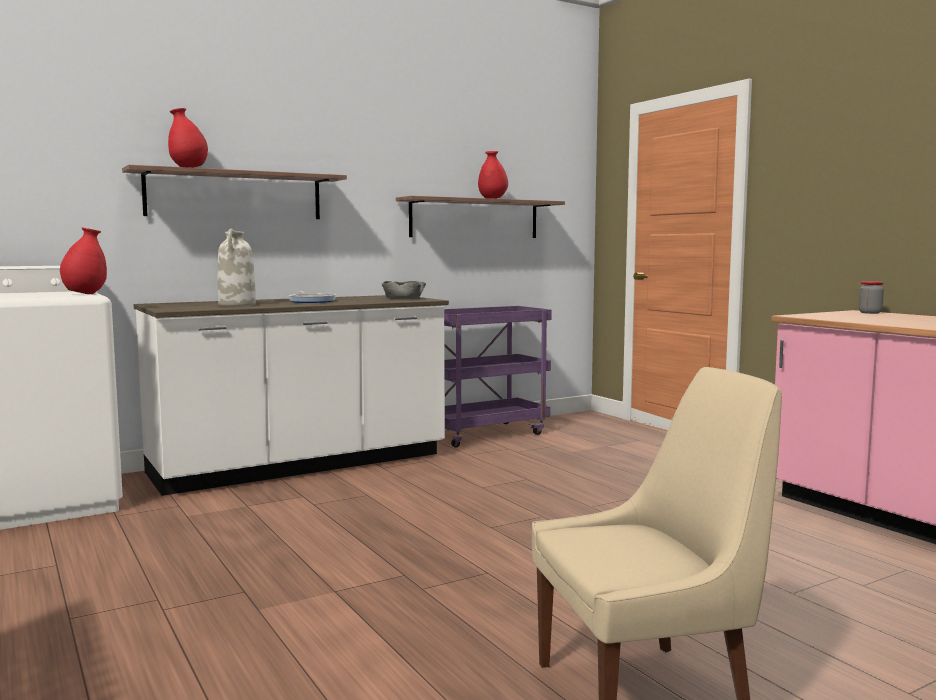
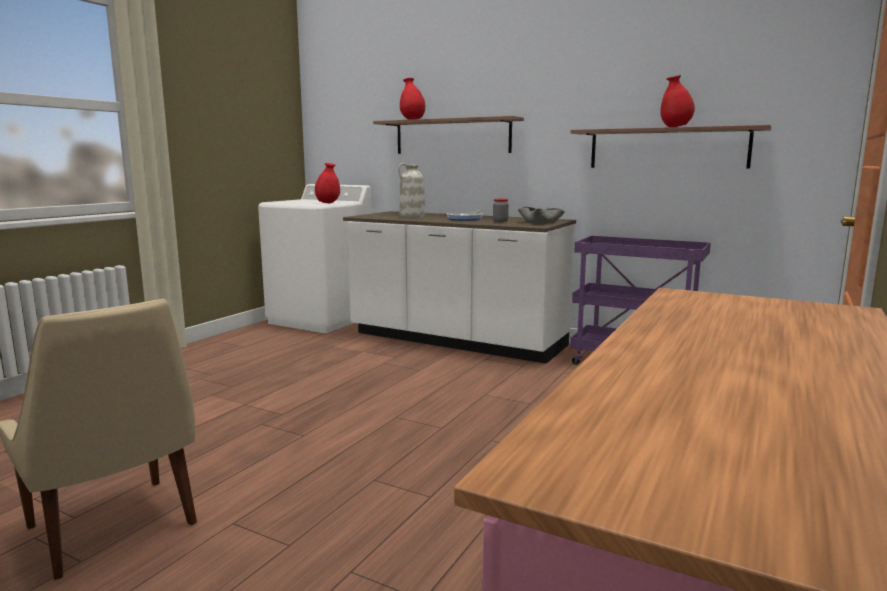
camera: 60 degrees right, 5 degrees up
jar [859,281,884,314] -> jar moved to [493,199,509,222]

